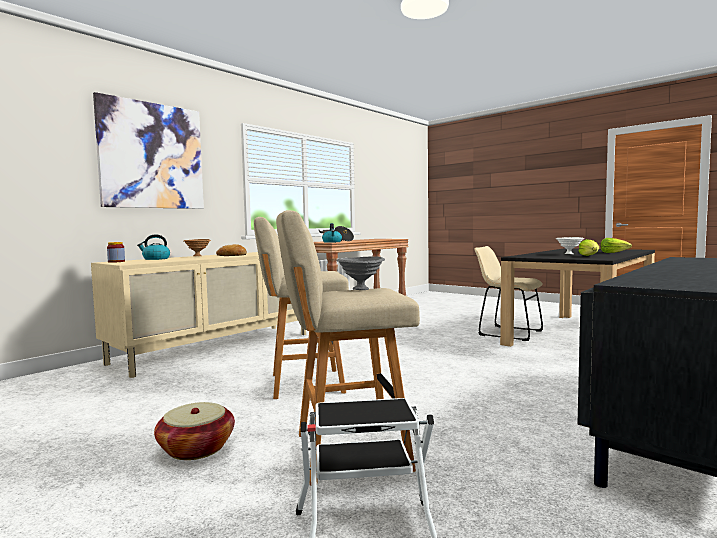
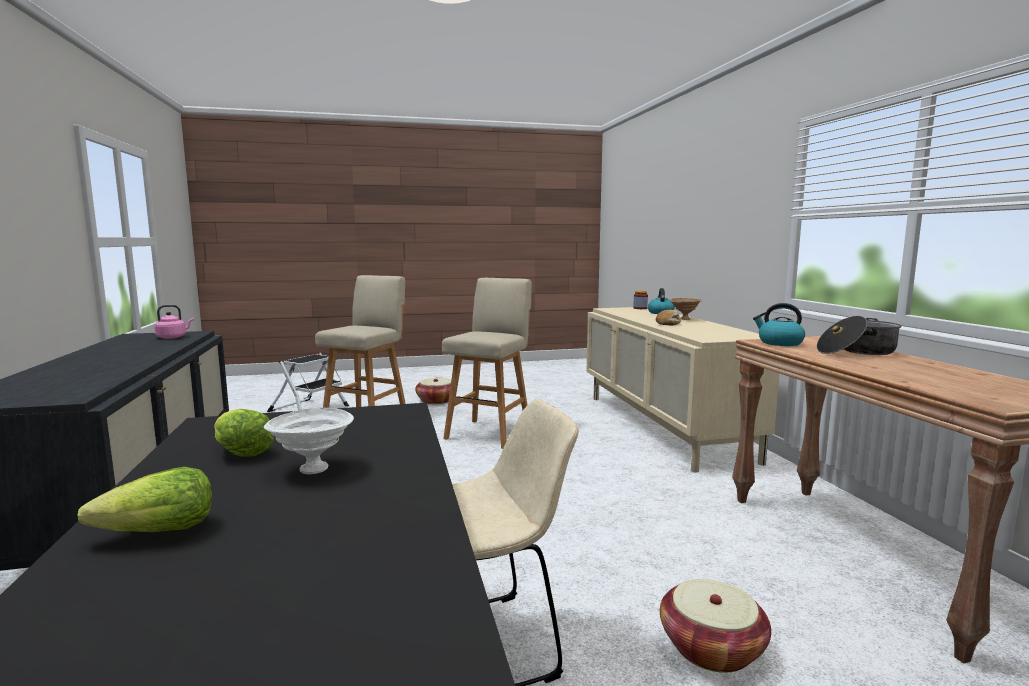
camera: 125 degrees right, 5 degrees up
picture [93,92,204,209] -> none
grey bowl [336,257,385,290] -> none
none -> pink kettle [154,305,194,339]
none -> basket [660,579,771,673]

